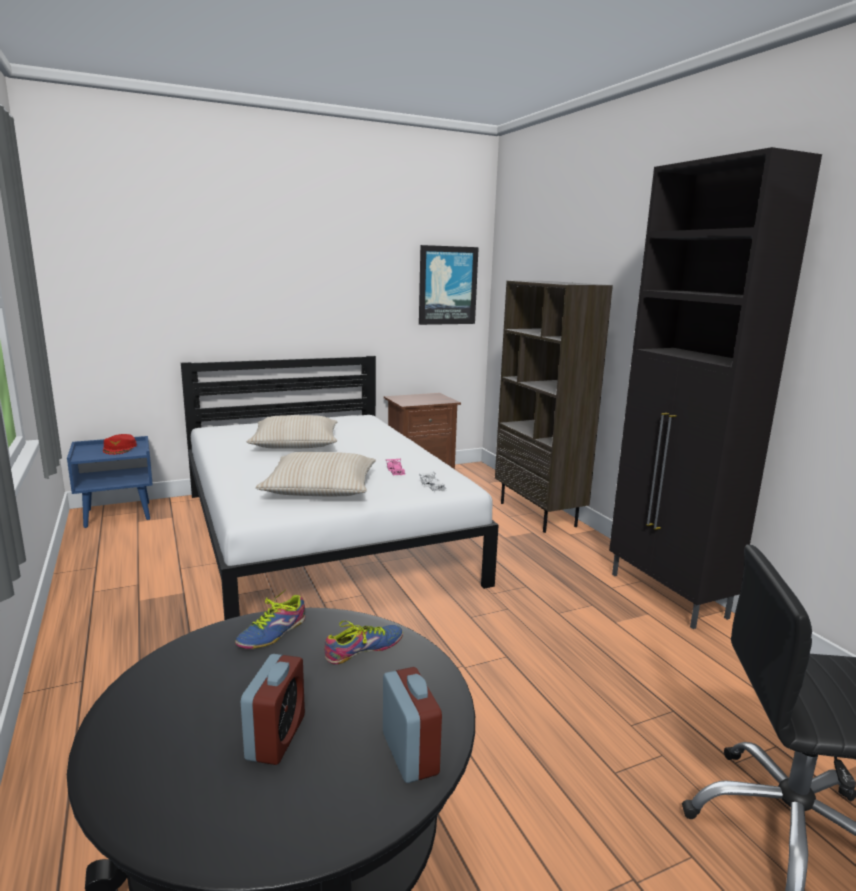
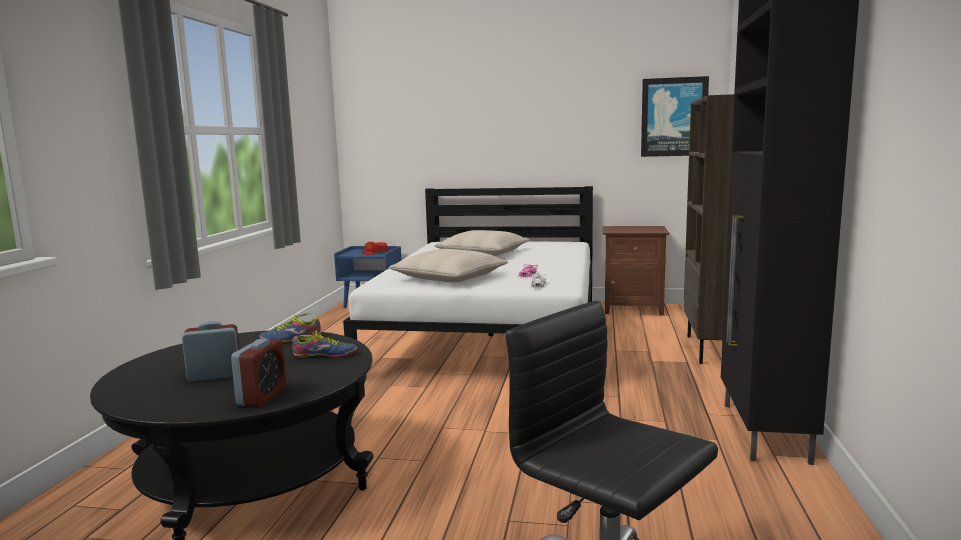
camera: 35 degrees right, 5 degrees down
alarm clock [241,654,305,765] -> alarm clock turned 150 degrees counterclockwise [182,321,239,382]

